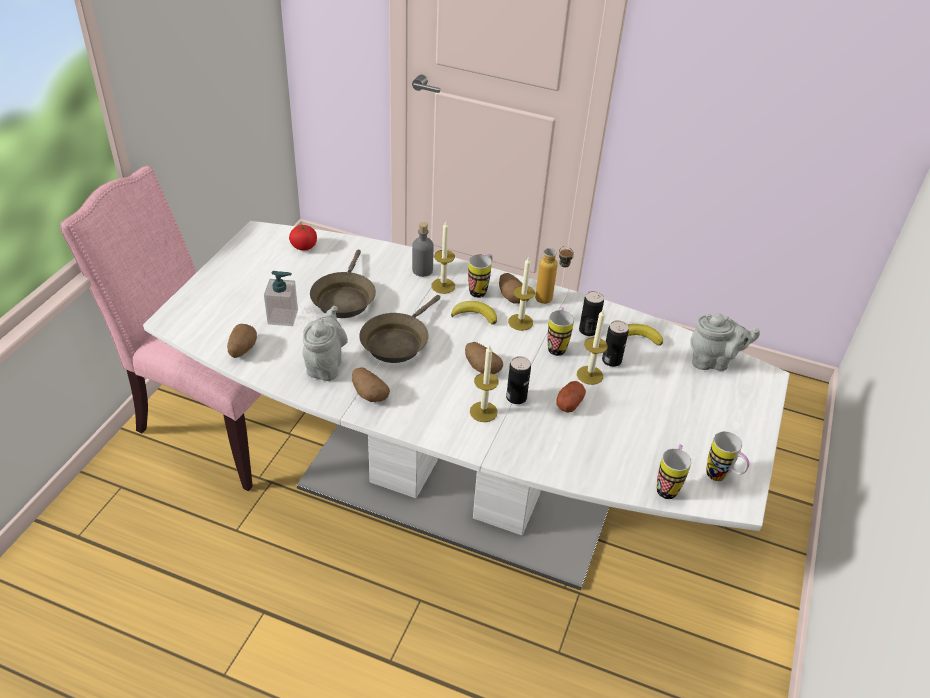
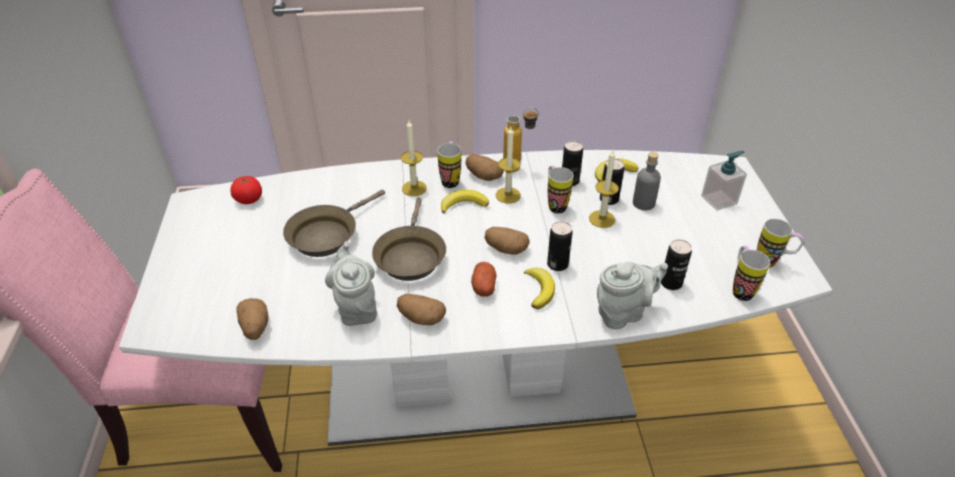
camera: 25 degrees left, 0 degrees up
soap dispenser [264,271,298,326] -> soap dispenser moved to [701,151,747,211]
brown frying pan [310,249,376,318] -> brown frying pan turned 60 degrees clockwise [283,189,385,257]
grey bottle [412,222,434,277] -> grey bottle moved to [633,152,661,210]
candle [470,345,499,422] -> banana [524,268,555,309]
potato [556,381,586,413] -> potato moved to [471,262,496,297]
grey teapot [690,313,760,371] -> grey teapot moved to [597,262,668,329]
none -> can [661,239,692,290]

